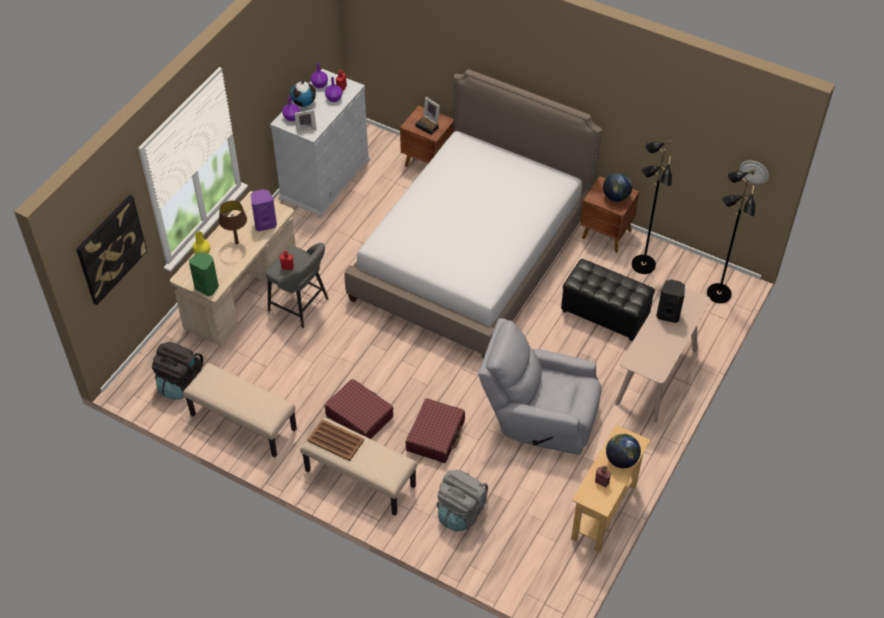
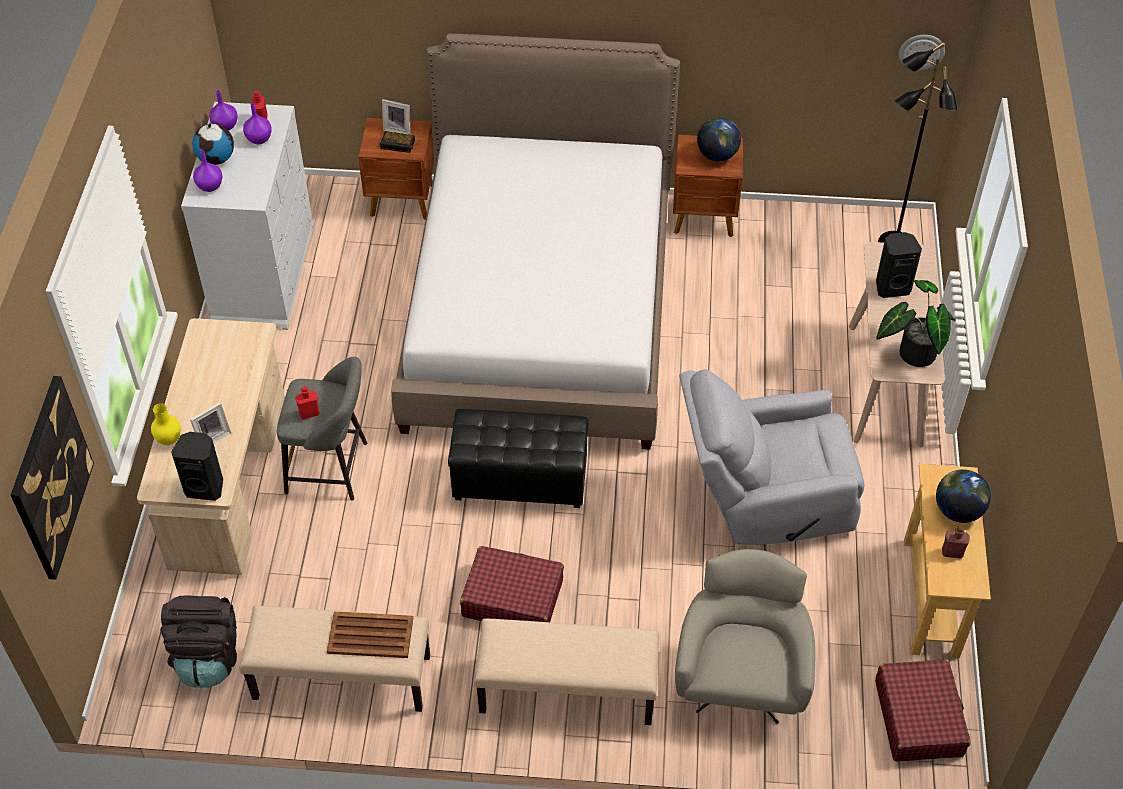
camera: 25 degrees left, 0 degrees up
green speaker [189,252,219,296] -> black speaker [171,432,223,501]
brown table lamp [219,201,247,244] -> none
purple speaker [251,189,277,231] -> none
picture frame [294,110,316,134] -> picture frame moved to [190,402,231,444]
brown tray [308,419,364,461] -> brown tray moved to [327,612,413,658]
red suitcase [406,398,465,463] -> red suitcase moved to [875,659,971,762]
grey backpack [436,470,488,531] -> grey armchair [675,549,815,724]
black ottoman [561,259,655,341] -> black ottoman moved to [448,409,589,508]
black floor lamp [632,140,672,274] -> none
none -> potted plant [876,280,956,367]

